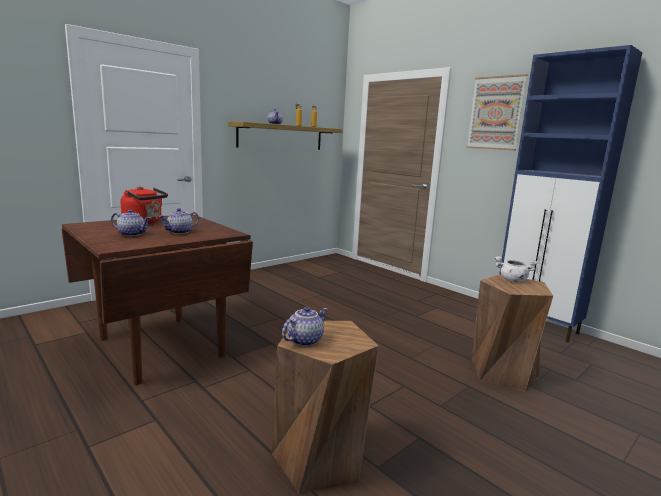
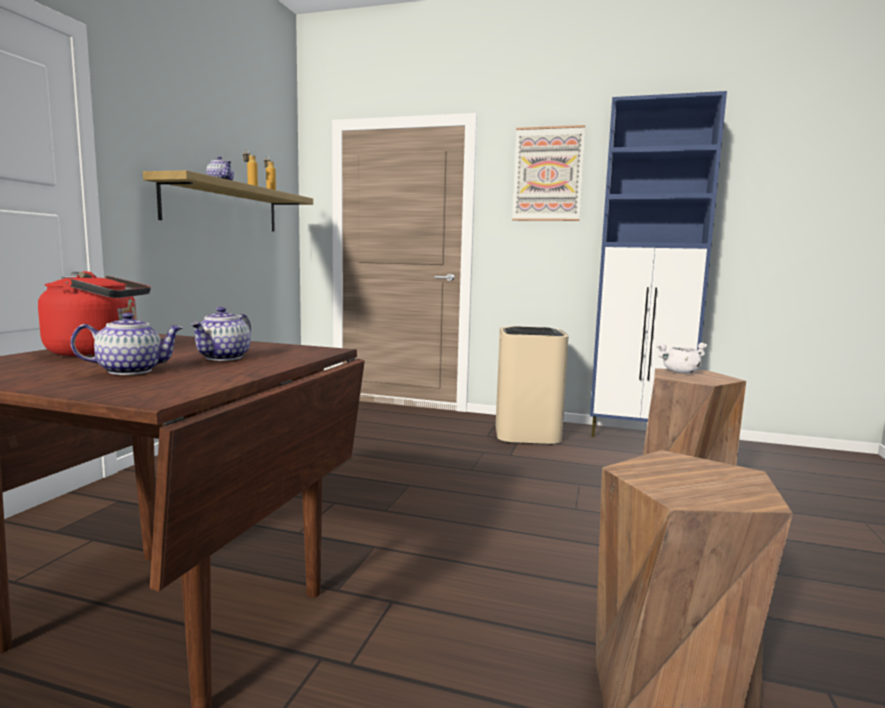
camera: 30 degrees left, 5 degrees down
teapot [282,307,328,346] -> none
none -> beige trash can [496,326,568,445]

